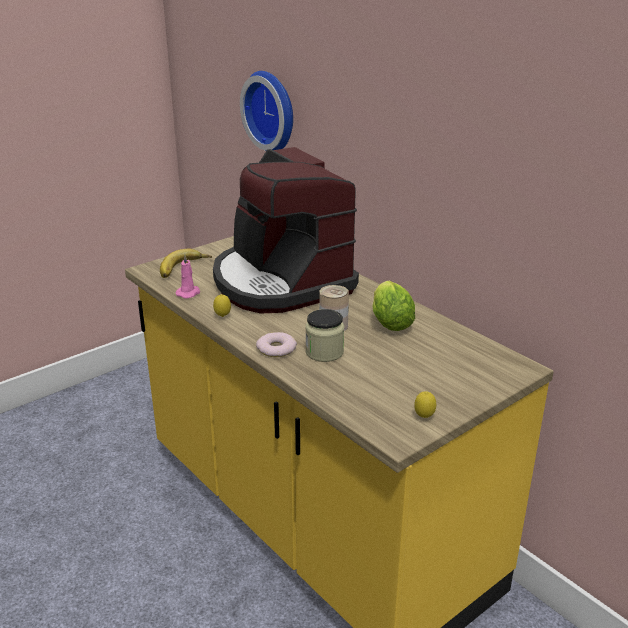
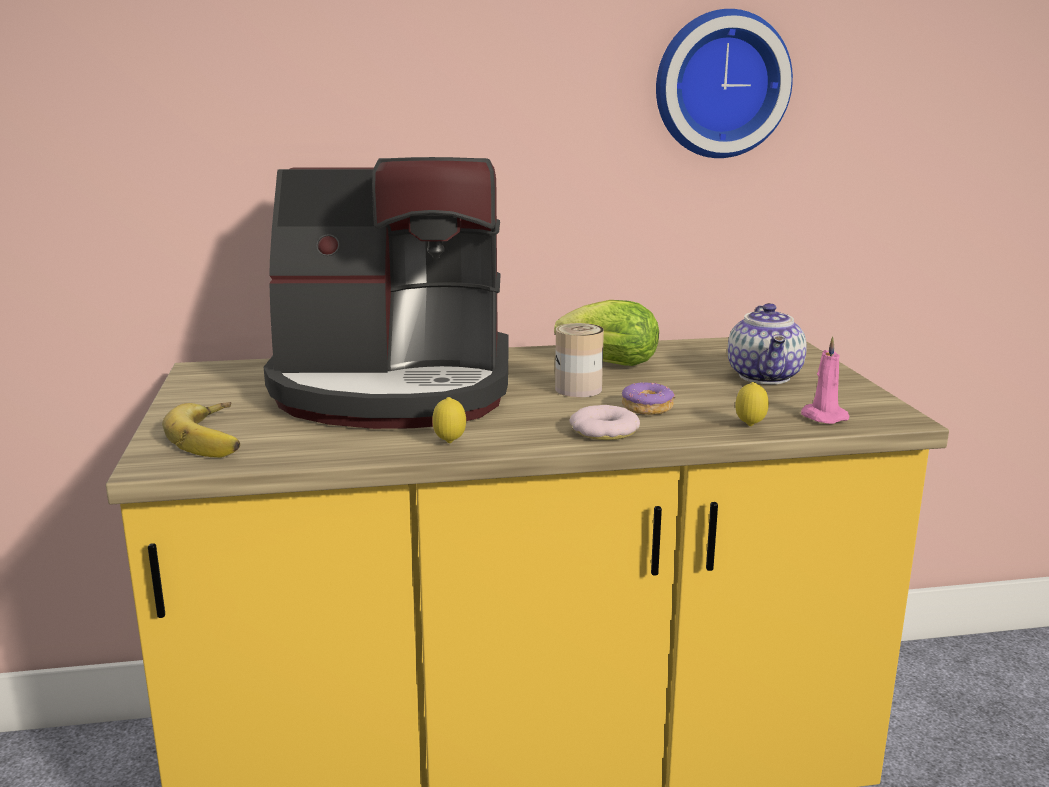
camera: 60 degrees left, 10 degrees down
pink candle [176,254,200,299] -> pink candle moved to [801,336,849,424]
wall clock [240,71,293,151] -> wall clock moved to [656,9,793,158]
jar [305,309,344,362] -> donut [622,382,675,415]
lemon [414,391,436,418] -> lemon moved to [735,382,769,426]
none -> teapot [728,303,807,384]

